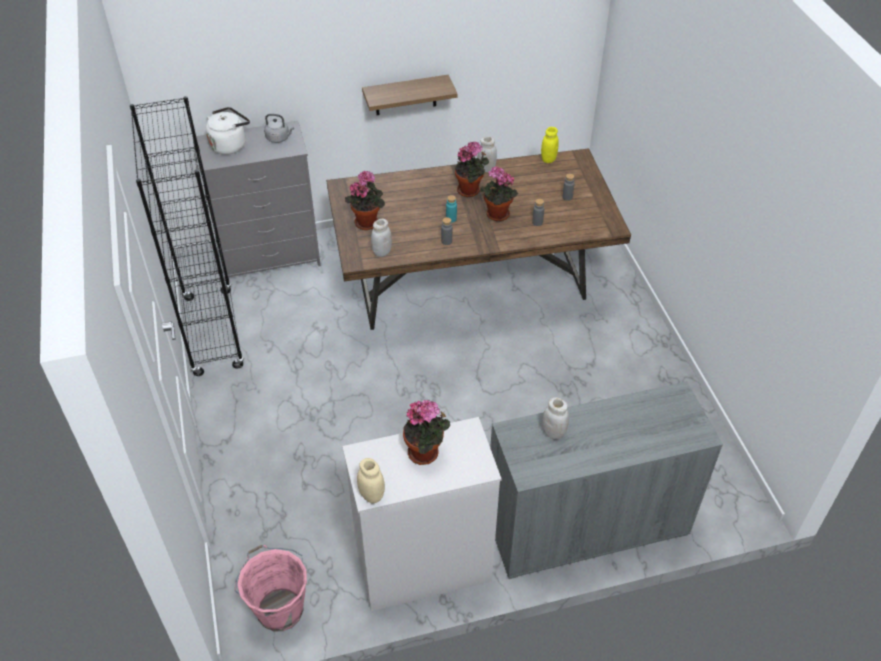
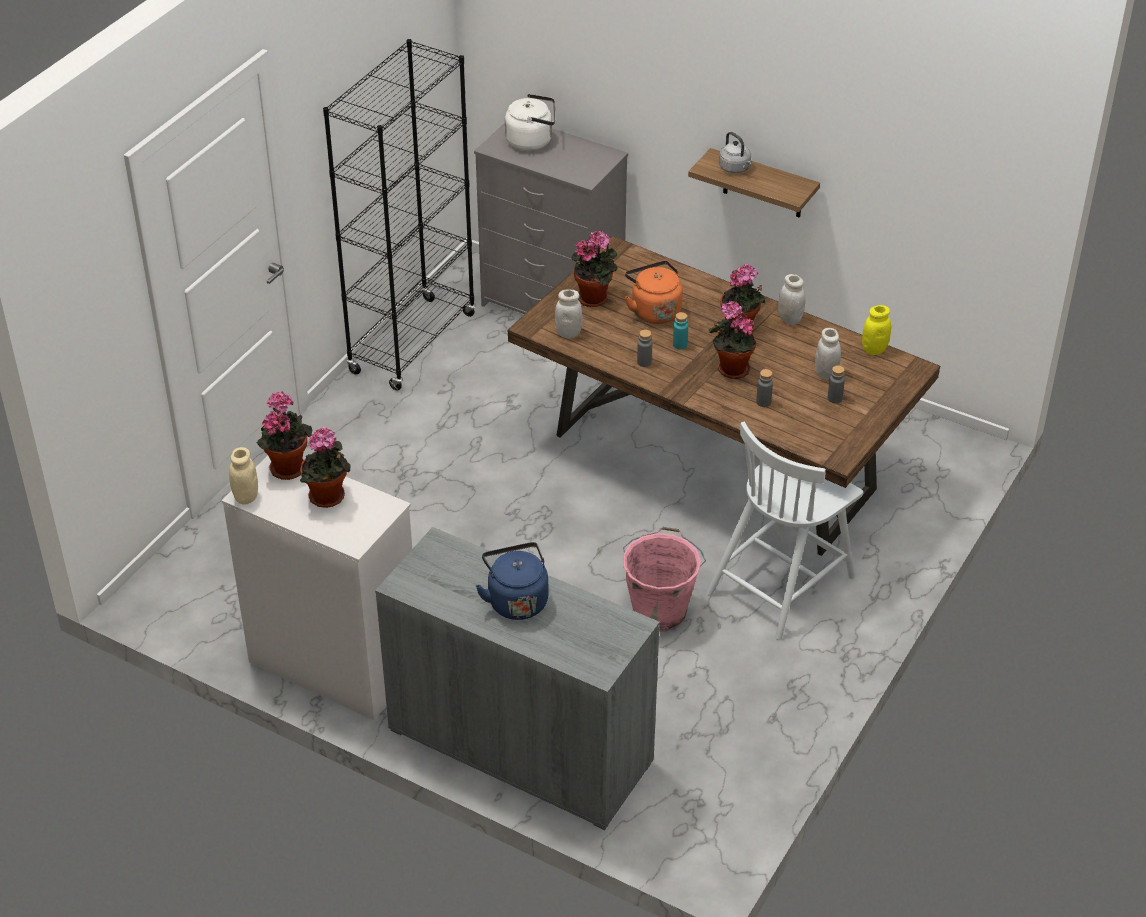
camera: 45 degrees right, 5 degrees down
pink bucket [235,545,307,632] -> pink bucket moved to [623,527,706,632]
grey kettle [264,114,294,143] -> grey kettle moved to [719,132,752,173]
white jar [542,397,569,440] -> white jar moved to [815,328,841,380]
none -> potted plant [256,392,312,480]
none -> blue kettle [476,542,549,620]
none -> orange kettle [625,261,683,324]
none -> white chair [707,422,863,640]

